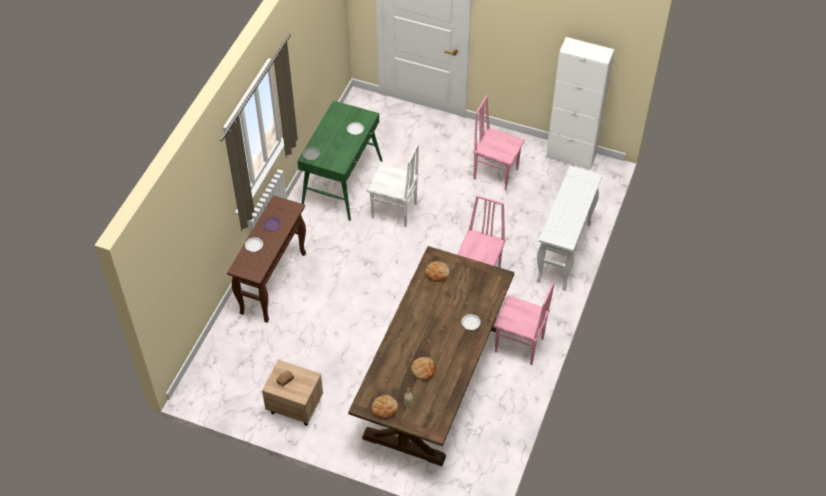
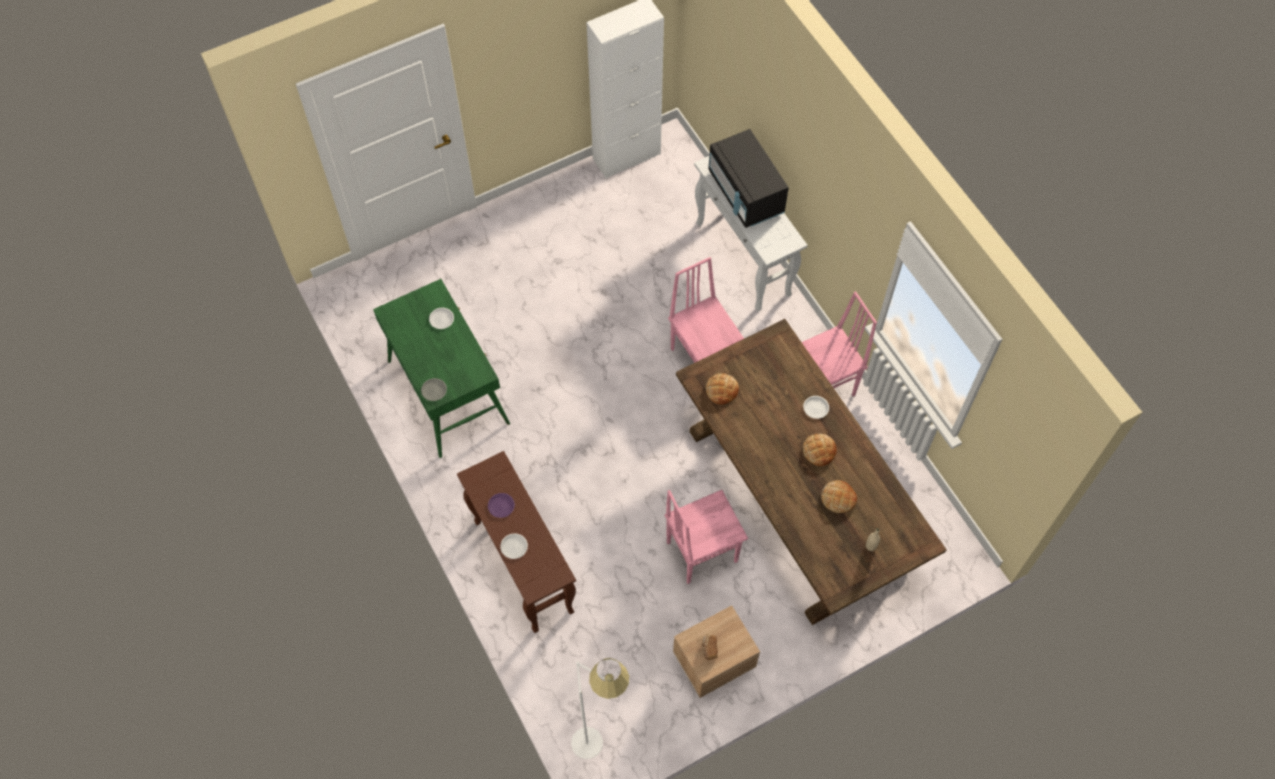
camera: 50 degrees left, 10 degrees up
white chair [367,143,419,227] -> none
bread [372,395,398,419] -> bread moved to [803,434,837,466]
pink chair [473,95,525,191] -> pink chair moved to [665,490,748,584]
none -> white floor lamp [571,658,629,759]
none -> black microwave [708,129,789,228]

